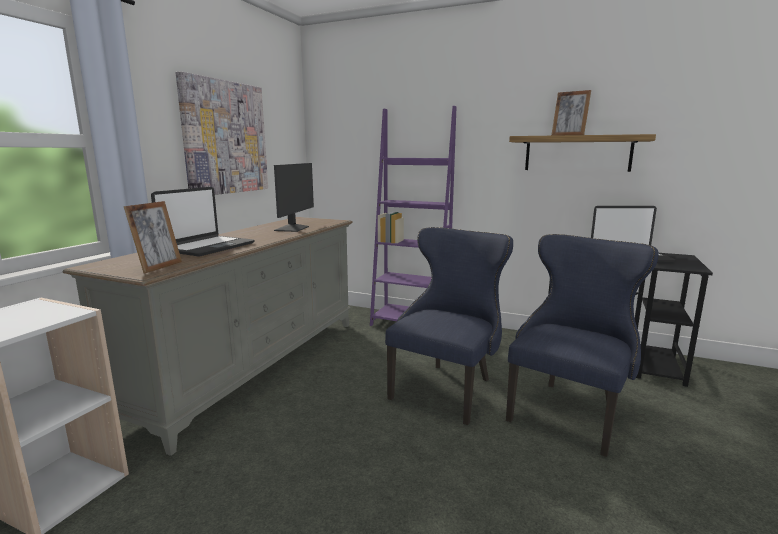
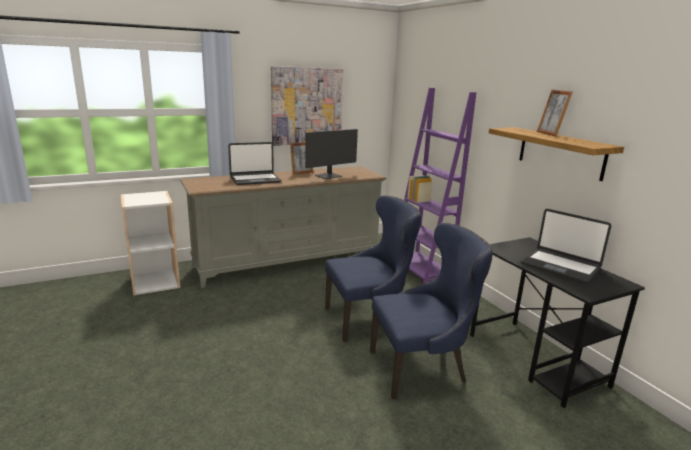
camera: 40 degrees right, 5 degrees up
picture frame [124,201,182,274] -> picture frame moved to [290,142,313,174]

